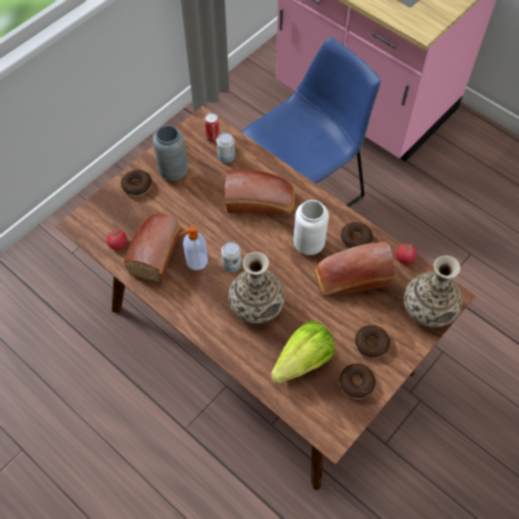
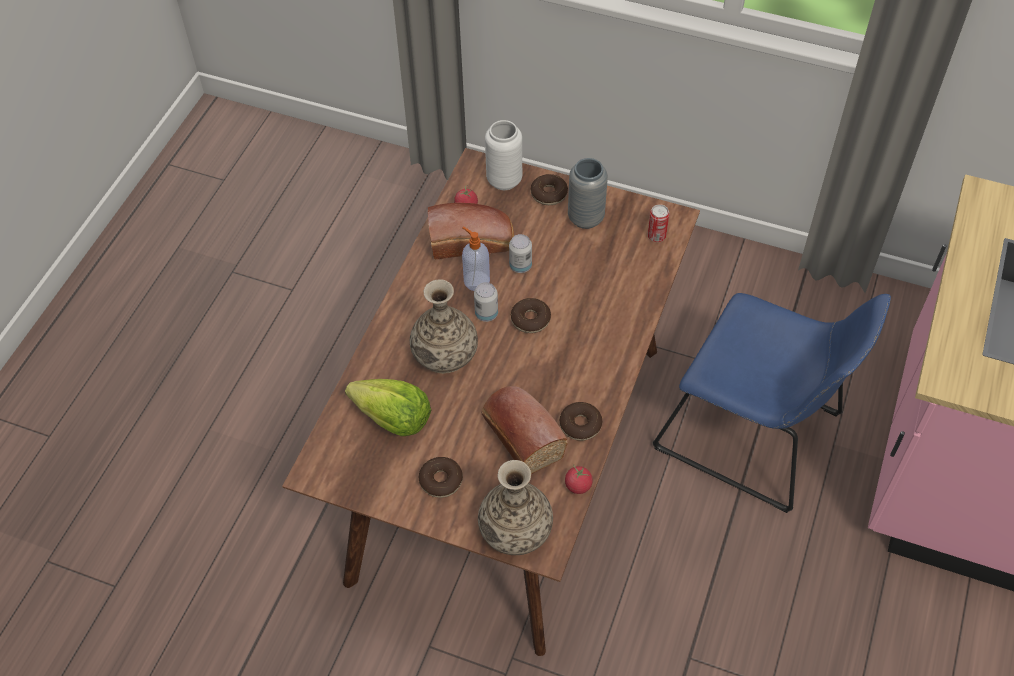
camera: 70 degrees right, 5 degrees down
can [216,132,235,163] -> can moved to [509,234,532,273]
bread [225,169,295,215] -> none
white vase [293,200,329,255] -> white vase moved to [485,120,522,190]
donut [339,364,376,399] -> donut moved to [511,298,551,333]

